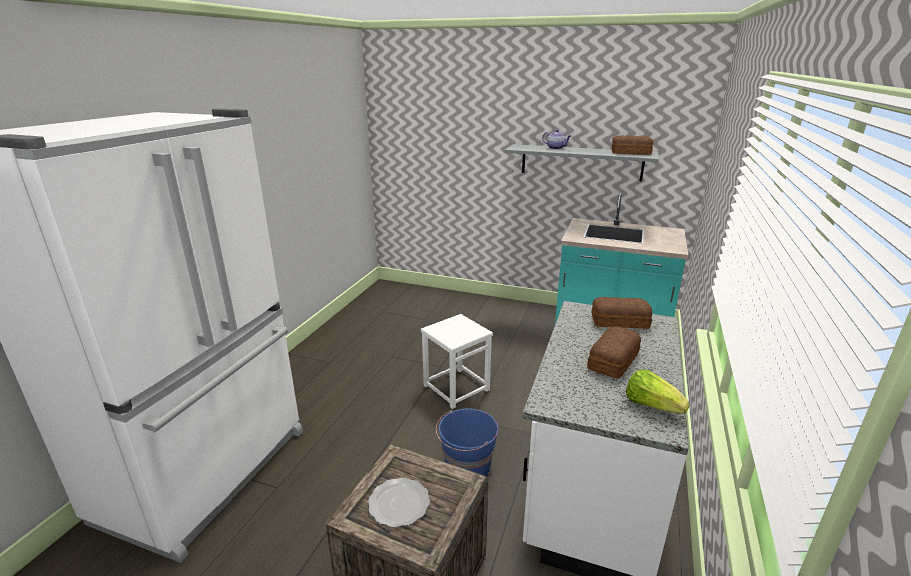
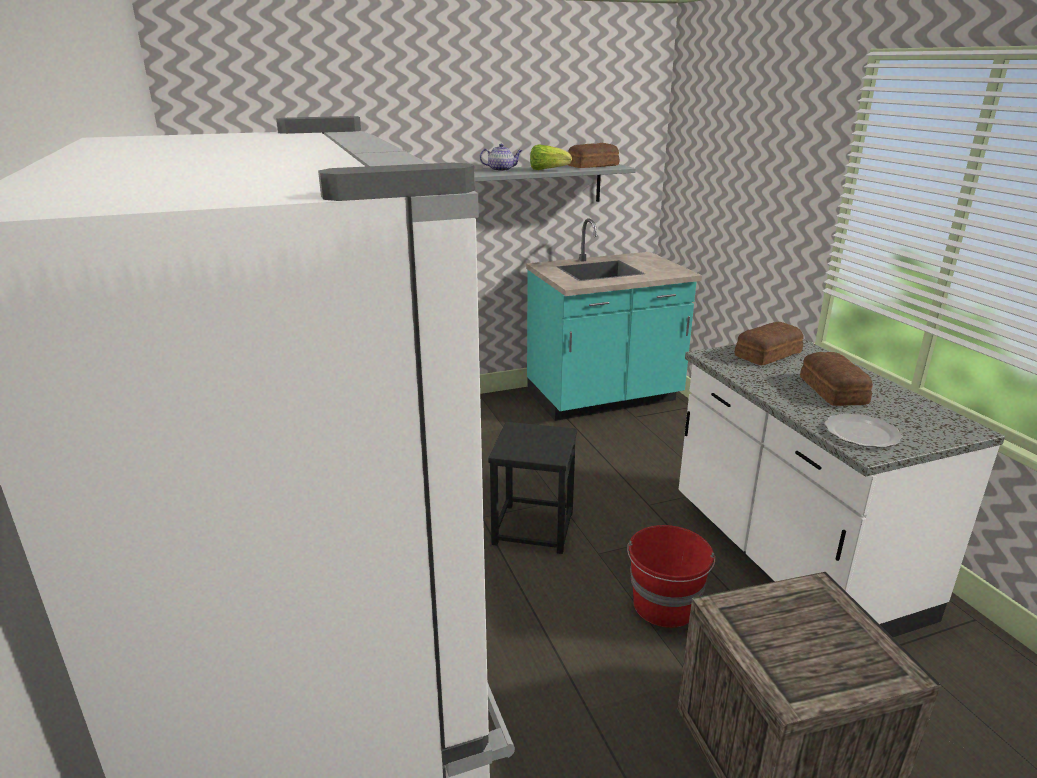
camera: 40 degrees left, 0 degrees up
plate [368,478,430,528] -> plate moved to [824,413,903,448]
white stool [421,314,493,409] -> black stool [488,422,577,554]
blue bucket [436,408,499,476] -> red bucket [627,525,716,628]
lettuce [626,369,690,414] -> lettuce moved to [530,144,572,170]

